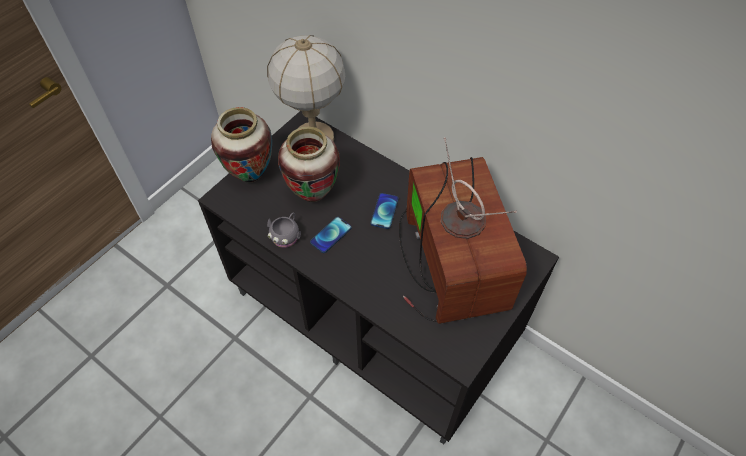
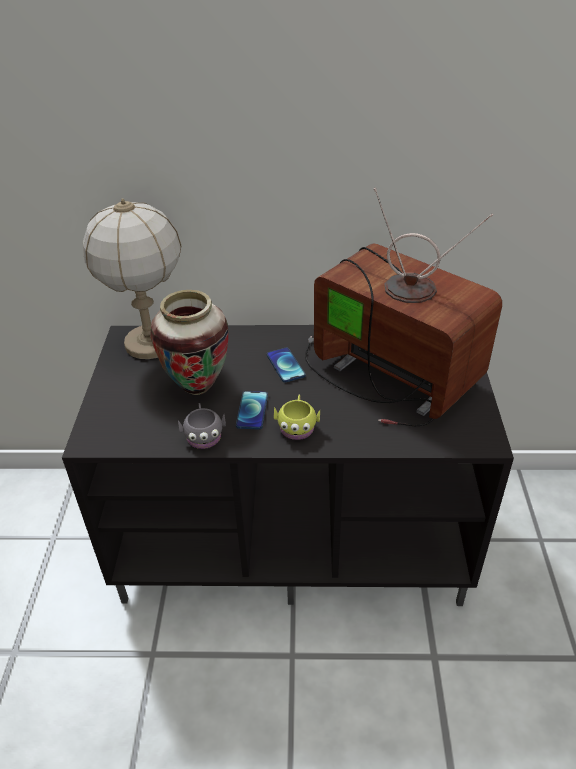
camera: 35 degrees left, 15 degrees down
vase [211,107,272,182] -> none
none -> yellow mug [274,395,320,440]

